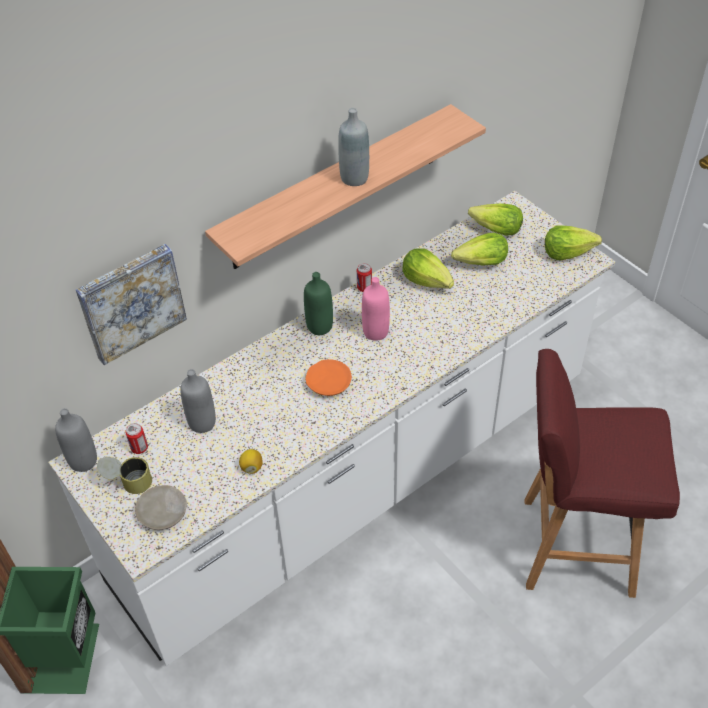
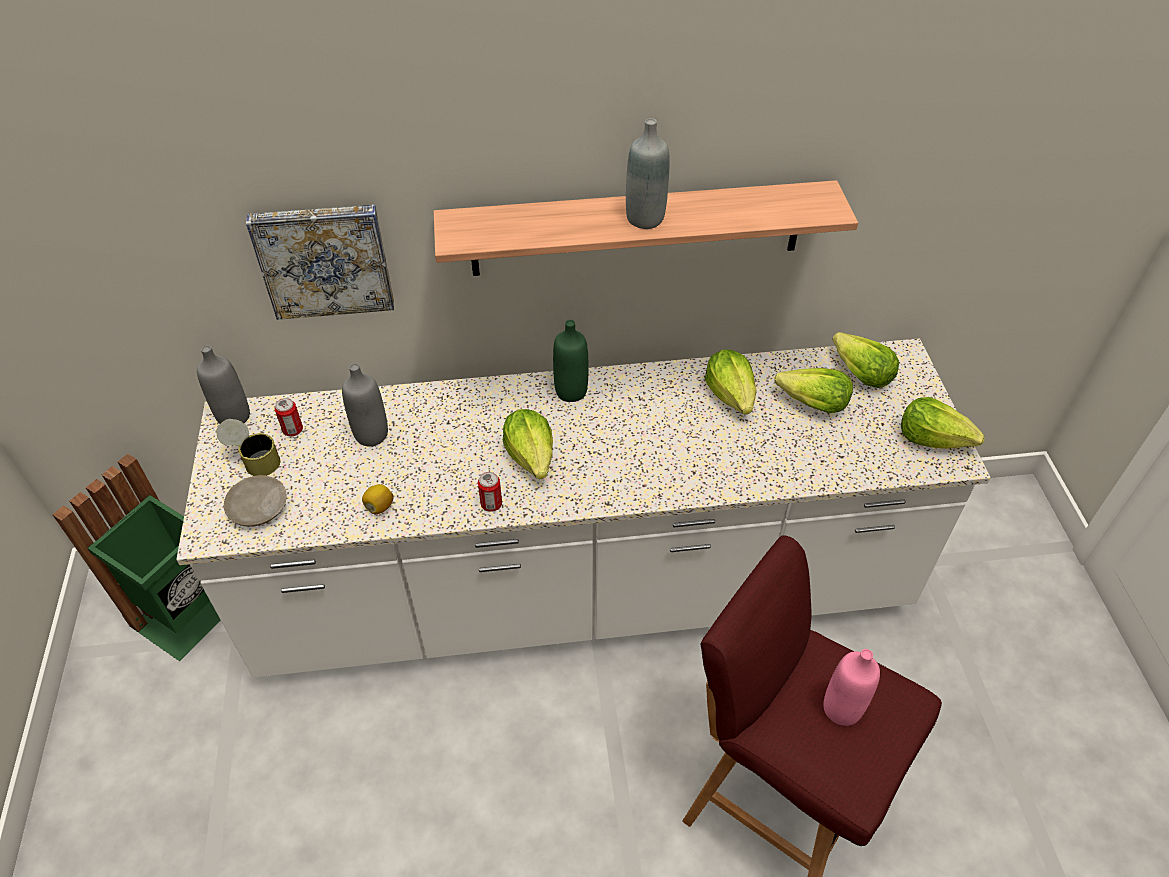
camera: 30 degrees right, 0 degrees up
orange plate [305,359,352,396] -> lettuce [503,409,553,479]
can [357,263,372,292] -> can moved to [478,472,502,512]
pink bottle [362,277,390,341] -> pink bottle moved to [823,649,880,726]

